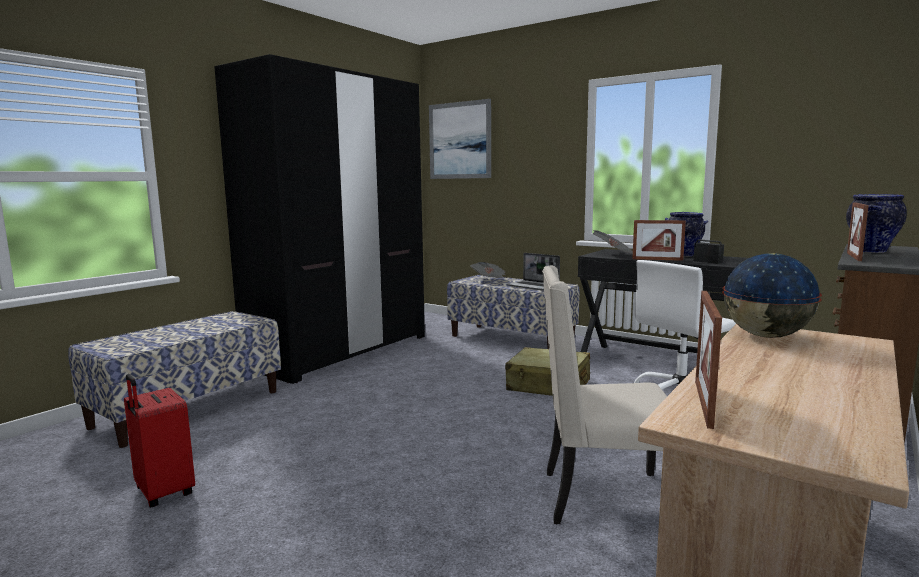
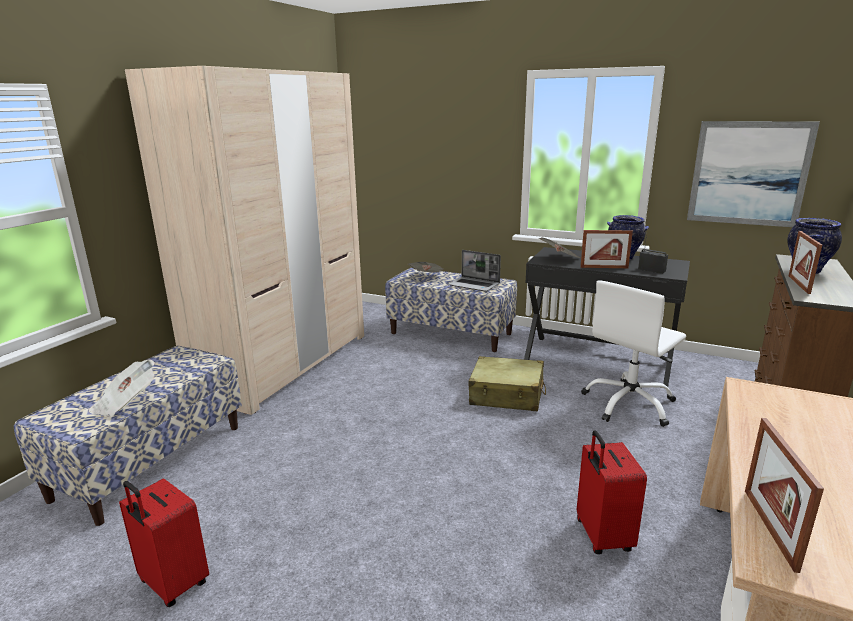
camera: 10 degrees left, 10 degrees up
black wardrobe [214,54,425,384] -> beige wardrobe [125,66,364,415]
picture [429,99,491,179] -> picture moved to [687,121,820,227]
beige chair [542,266,667,524] -> red suitcase [577,430,647,554]
globe [722,253,822,338] -> none
none -> newspaper [89,360,155,417]

